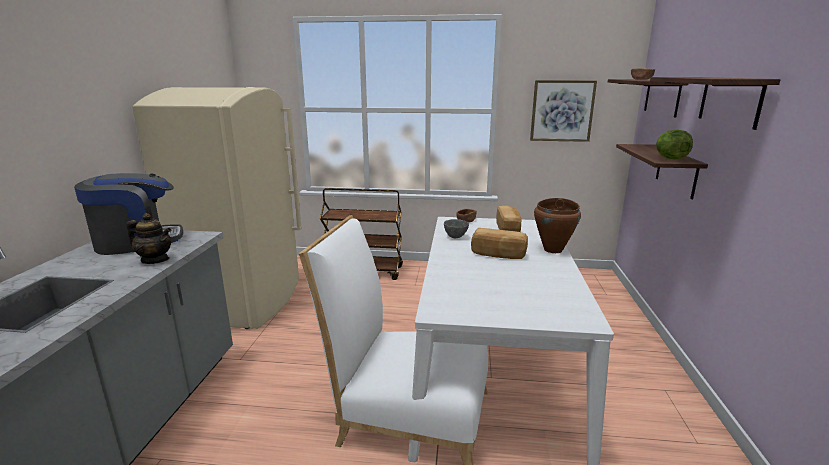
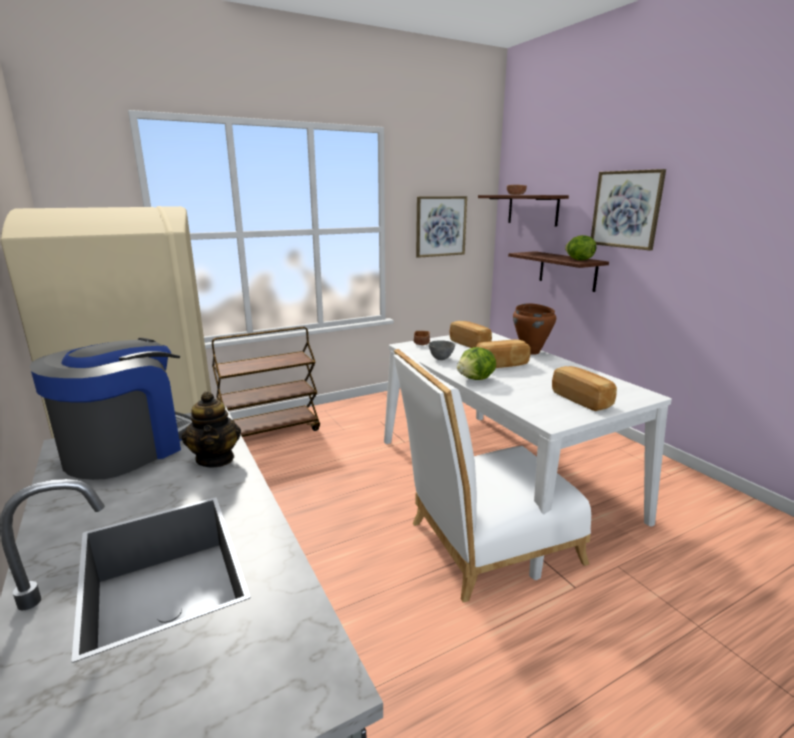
camera: 35 degrees left, 0 degrees up
teapot [126,213,171,264] -> teapot turned 90 degrees clockwise [182,391,241,468]
shelf [650,77,781,130] -> picture [591,169,666,250]
none -> lettuce [457,347,496,380]
none -> bread [552,366,617,411]

